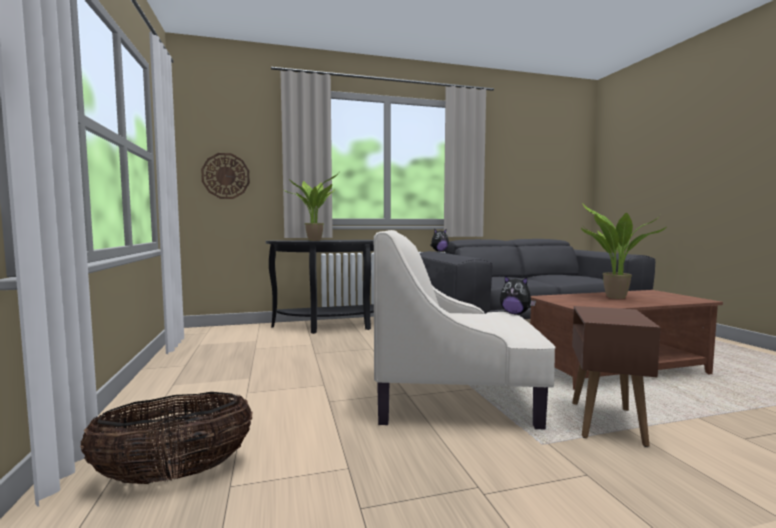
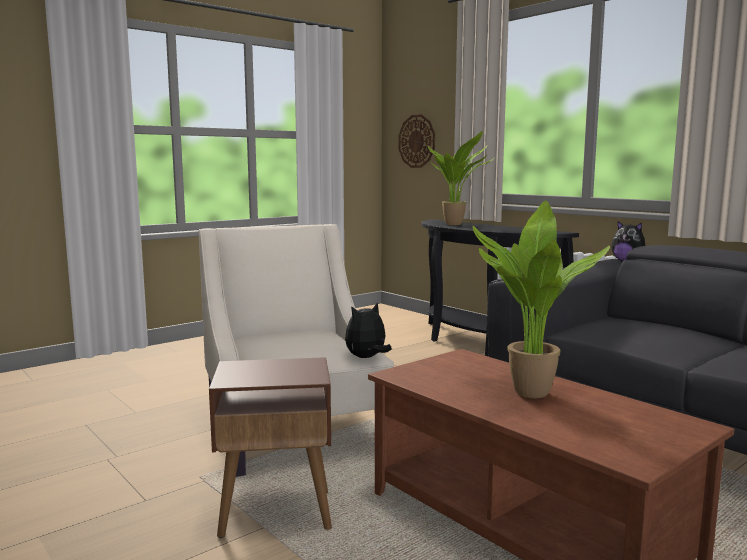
camera: 65 degrees right, 5 degrees up
basket [80,392,252,484] -> none
plush toy [500,276,536,314] -> plush toy turned 45 degrees clockwise [345,302,392,358]

